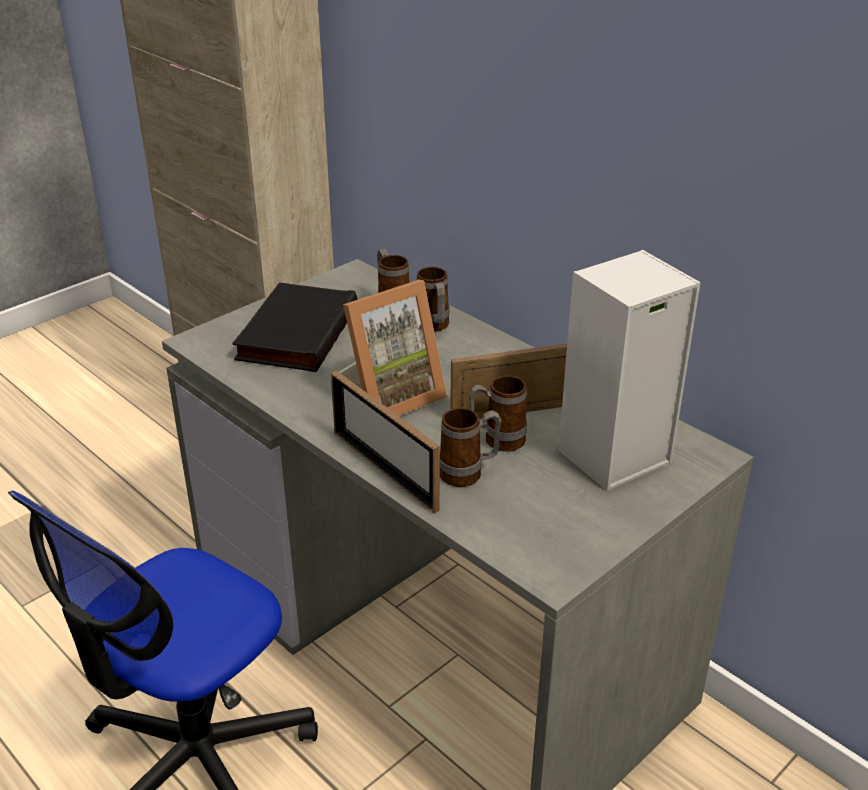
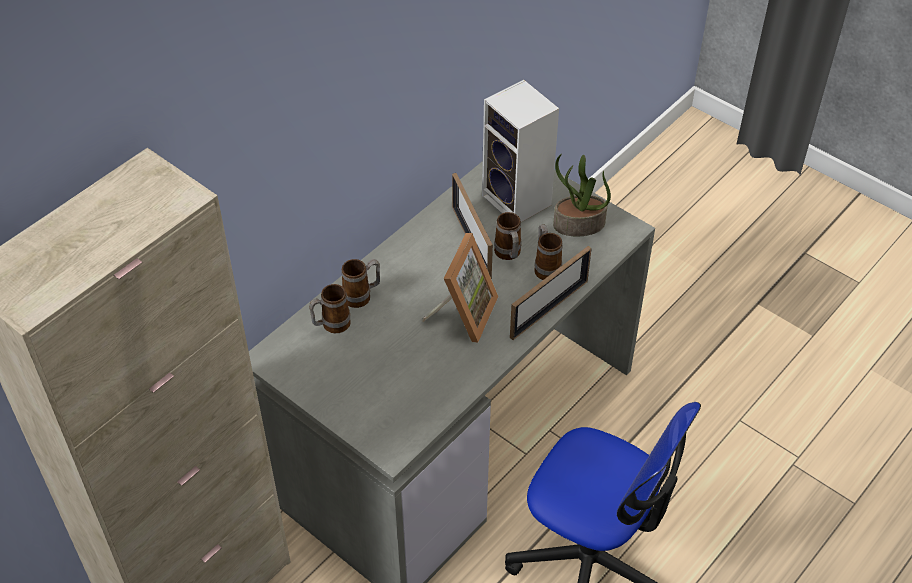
camera: 95 degrees left, 15 degrees up
black book [232,282,357,372] -> none
picture frame [339,280,447,416] -> picture frame turned 60 degrees clockwise [422,233,498,342]
none -> potted plant [553,154,611,237]

